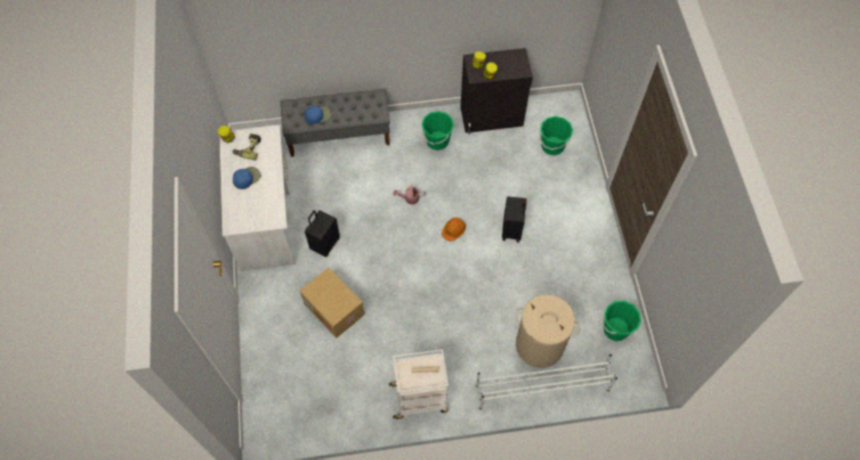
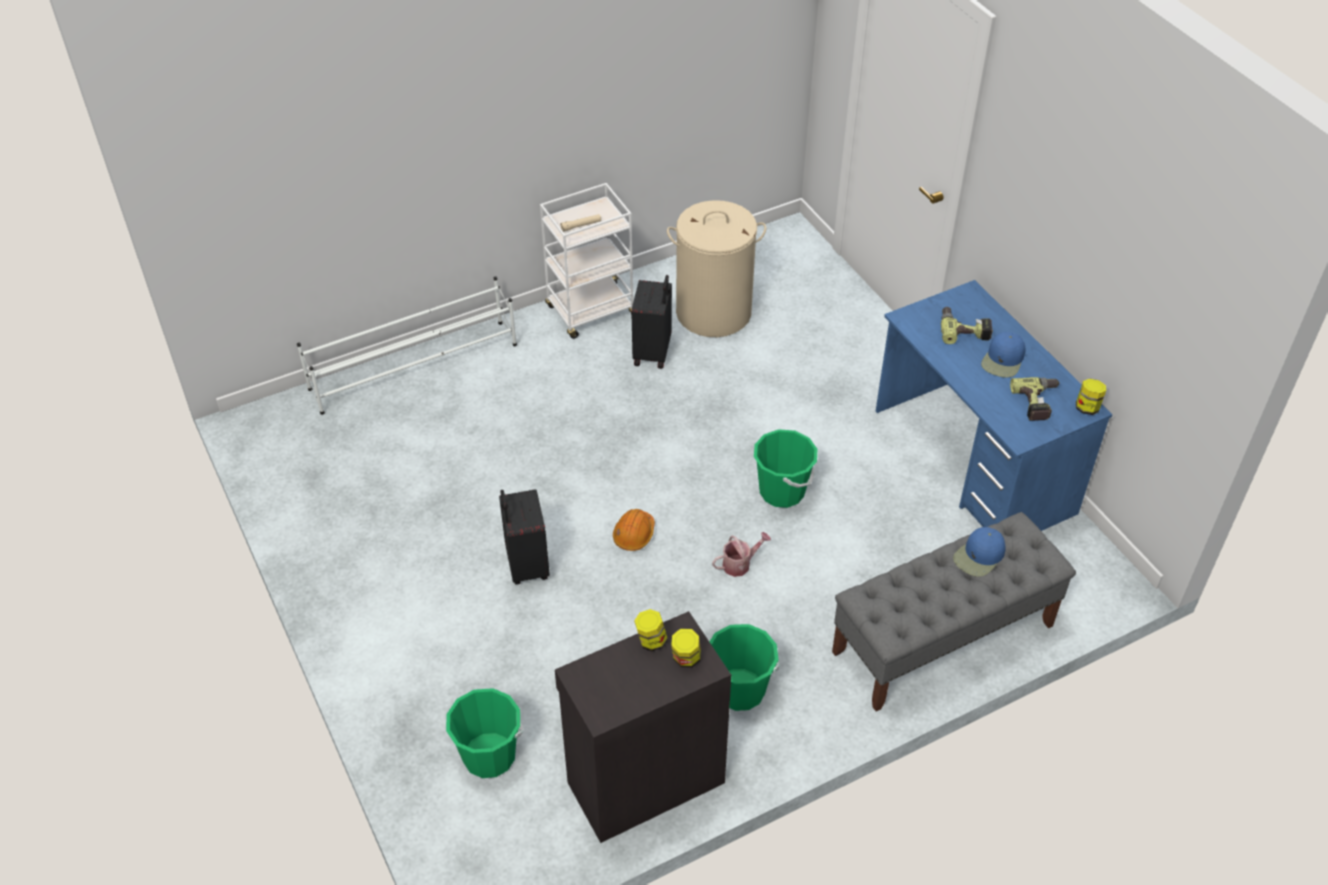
camera: 160 degrees right, 15 degrees down
white desk [219,125,295,271] -> blue desk [876,280,1112,531]
cardboard box [300,267,365,338] -> none
black suitcase [305,210,340,257] -> black suitcase moved to [631,275,672,369]
beige laundry basket [516,295,581,368] -> beige laundry basket moved to [667,200,766,337]
green bucket [602,300,641,341] -> green bucket moved to [754,429,817,508]
none -> power drill [941,307,993,344]

